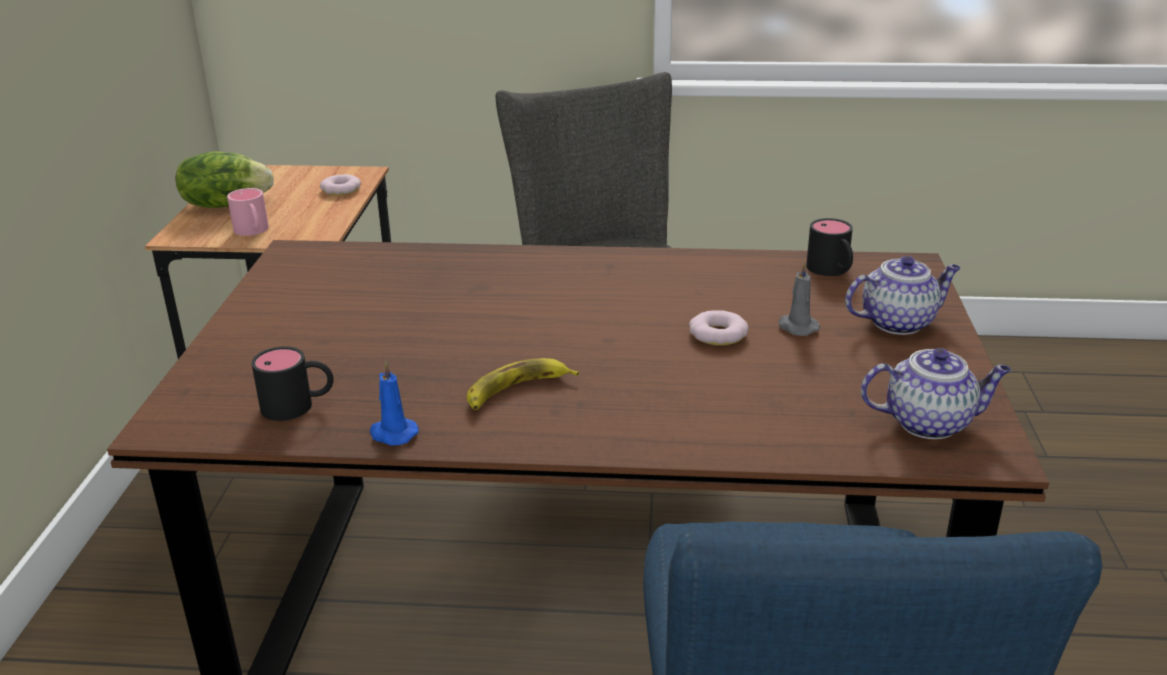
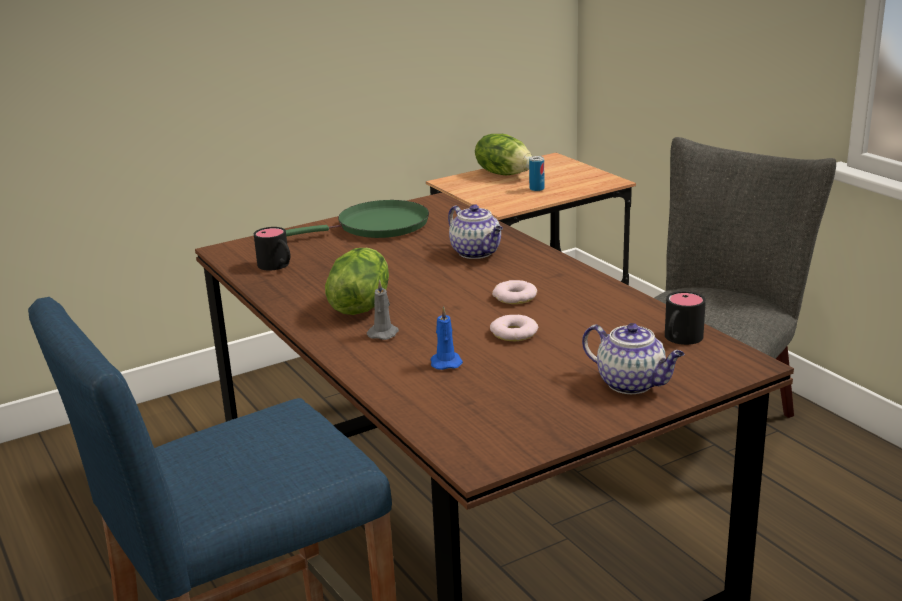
camera: 55 degrees right, 5 degrees down
pink mug [227,188,269,236] -> none
donut [320,174,361,195] -> donut moved to [492,280,537,304]
blue candle [370,361,419,446] -> blue candle moved to [430,306,463,370]
banana [466,358,579,410] -> lettuce [325,248,389,315]
grey candle [779,261,820,336] -> grey candle moved to [367,279,399,340]
teapot [861,348,1011,439] -> teapot moved to [448,204,503,259]
none -> green frying pan [286,200,429,238]
none -> can [529,156,544,191]

